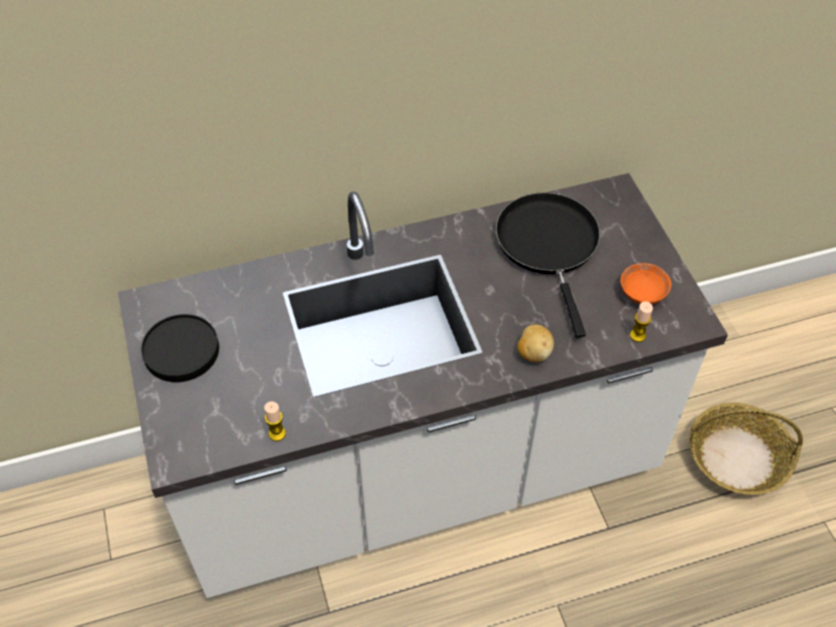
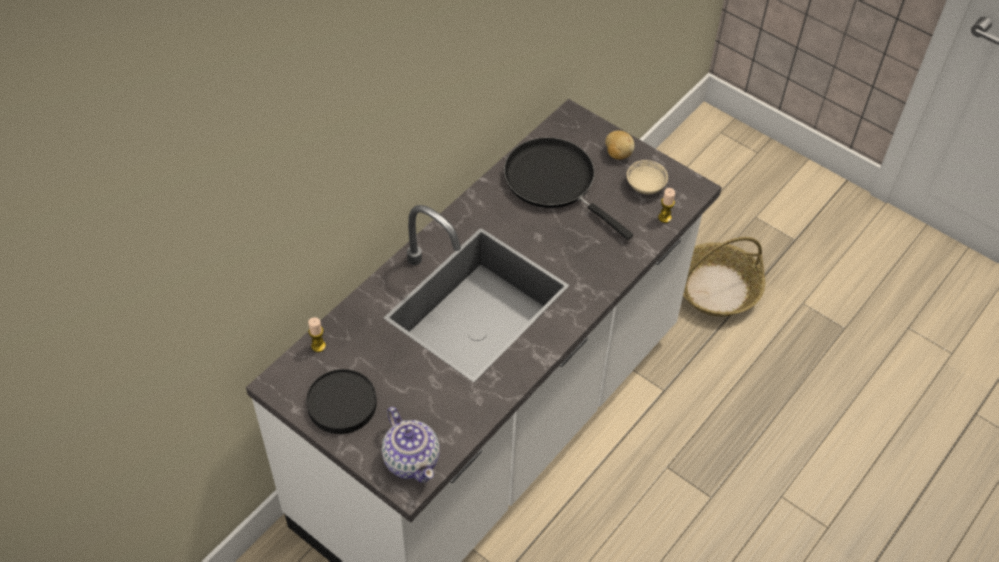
camera: 35 degrees left, 0 degrees up
candle [264,401,286,441] -> candle moved to [308,317,326,352]
potato [517,325,554,362] -> potato moved to [605,130,635,160]
orange bowl [621,263,671,304] -> beige bowl [627,160,668,194]
none -> teapot [381,407,440,483]

